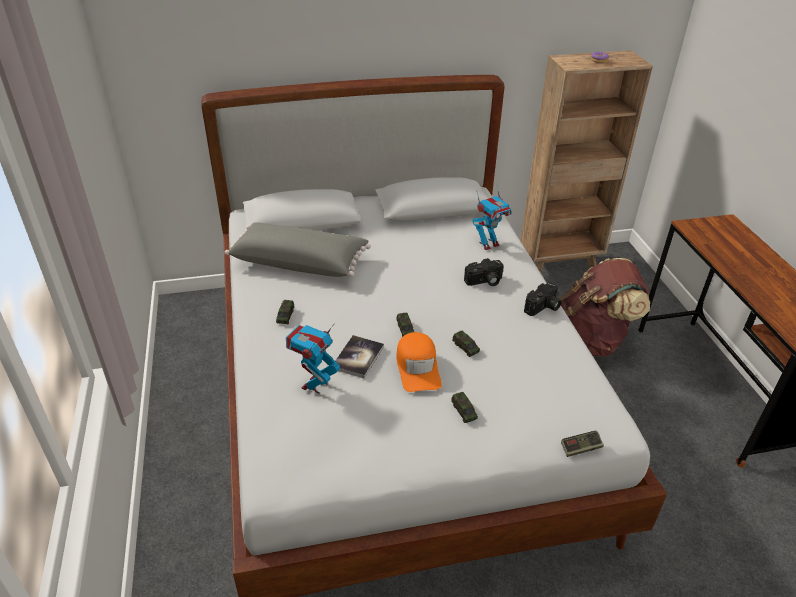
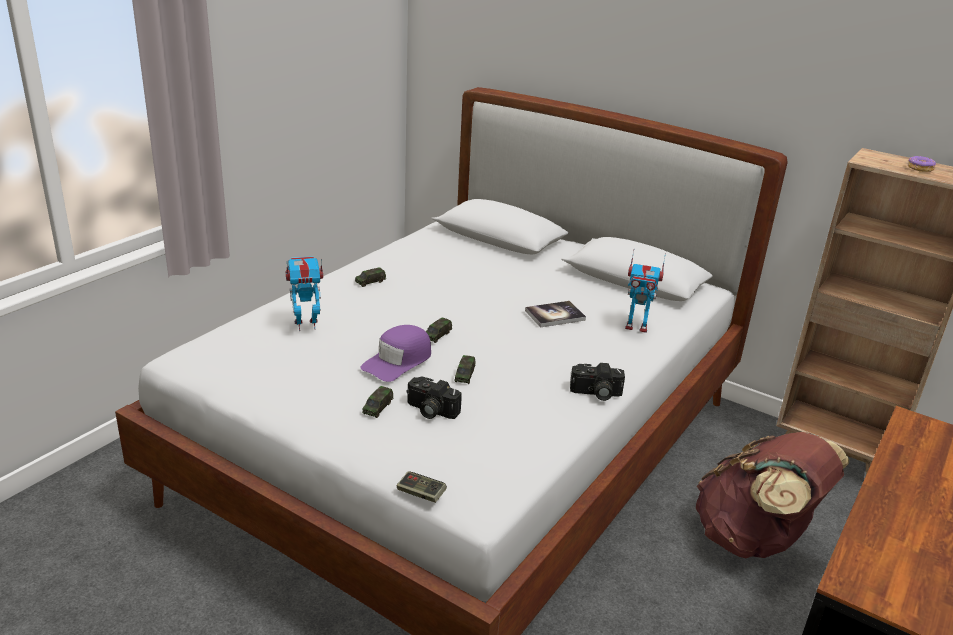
camera: 45 degrees right, 10 degrees down
grey pillow [225,222,371,277] -> none
book [335,335,384,379] -> book moved to [525,301,586,327]
orange cap [396,332,442,392] -> purple cap [360,325,431,382]
camera [464,258,504,286] -> camera moved to [407,376,462,419]

